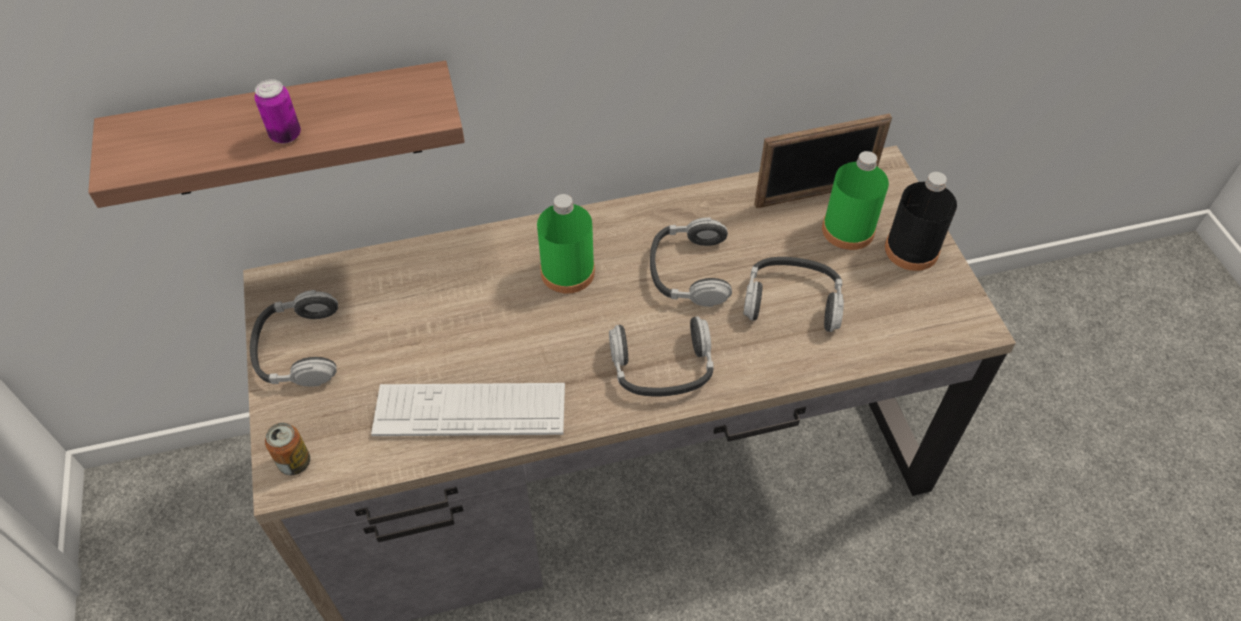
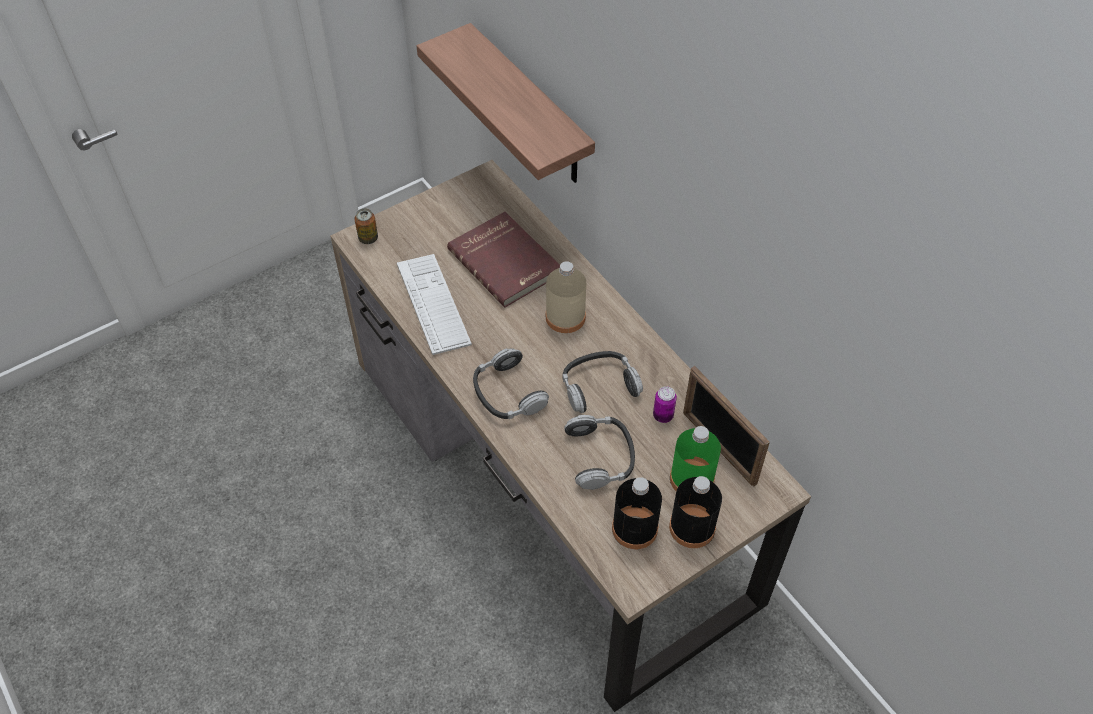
camera: 70 degrees right, 0 degrees up
headphones [250,290,338,387] -> none
can [255,79,301,143] -> can moved to [653,386,677,423]
green bottle [537,194,595,294] -> beige bottle [546,261,586,333]
none -> red book [447,212,560,307]
none -> black bottle [612,477,662,549]

